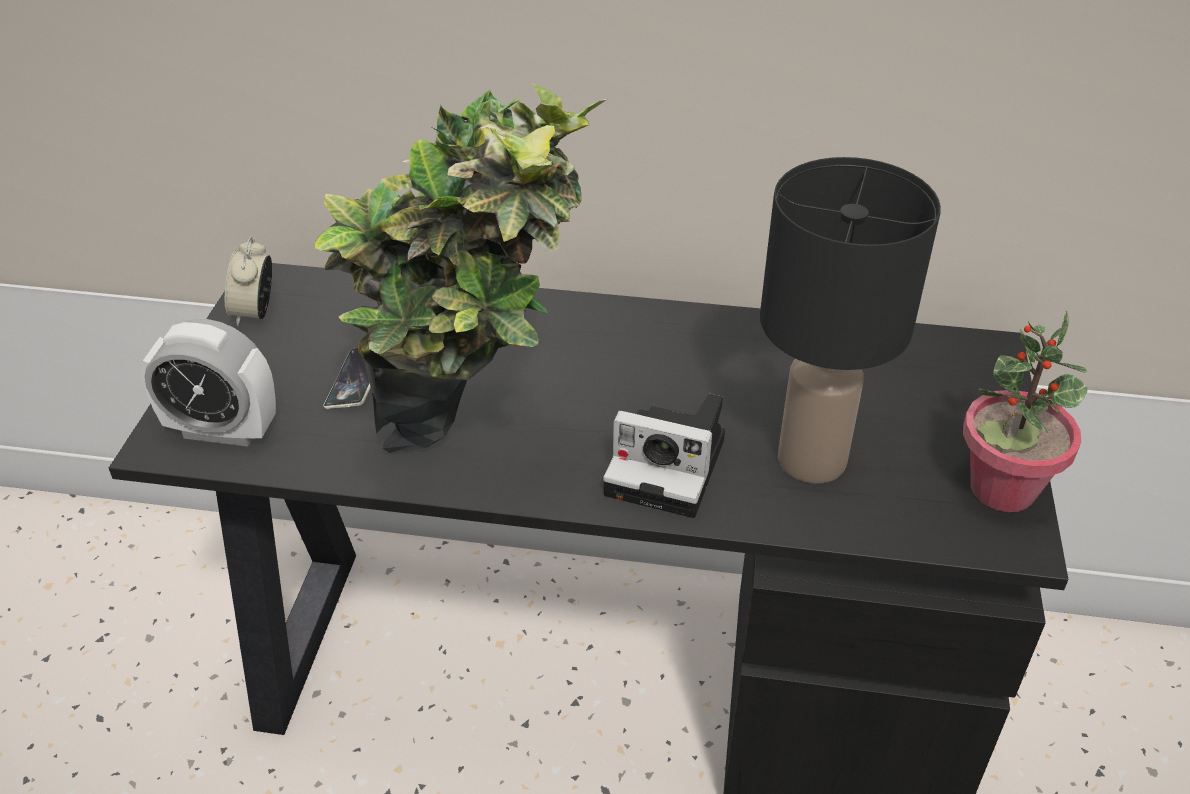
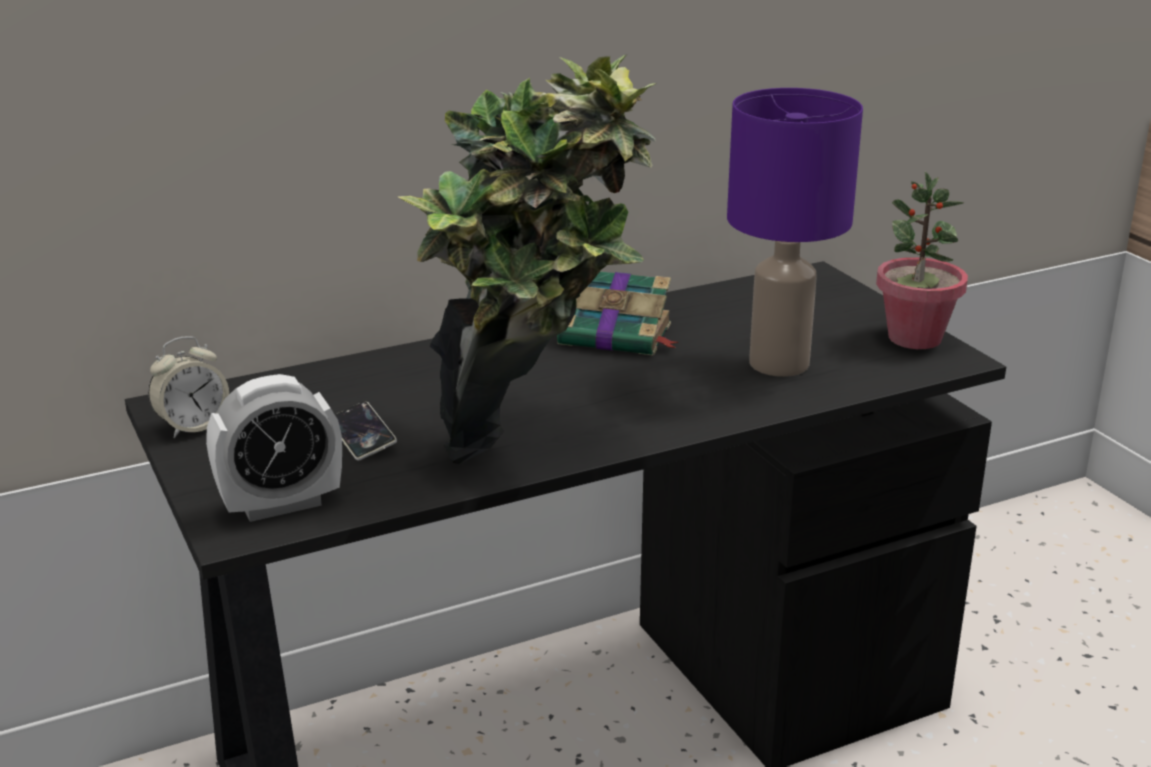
camera: 35 degrees left, 15 degrees down
alarm clock [225,236,272,326] -> alarm clock turned 90 degrees counterclockwise [148,336,229,438]
camera [603,394,725,518] -> none
black table lamp [760,157,941,484] -> purple table lamp [727,88,863,377]
none -> book [557,272,679,356]

